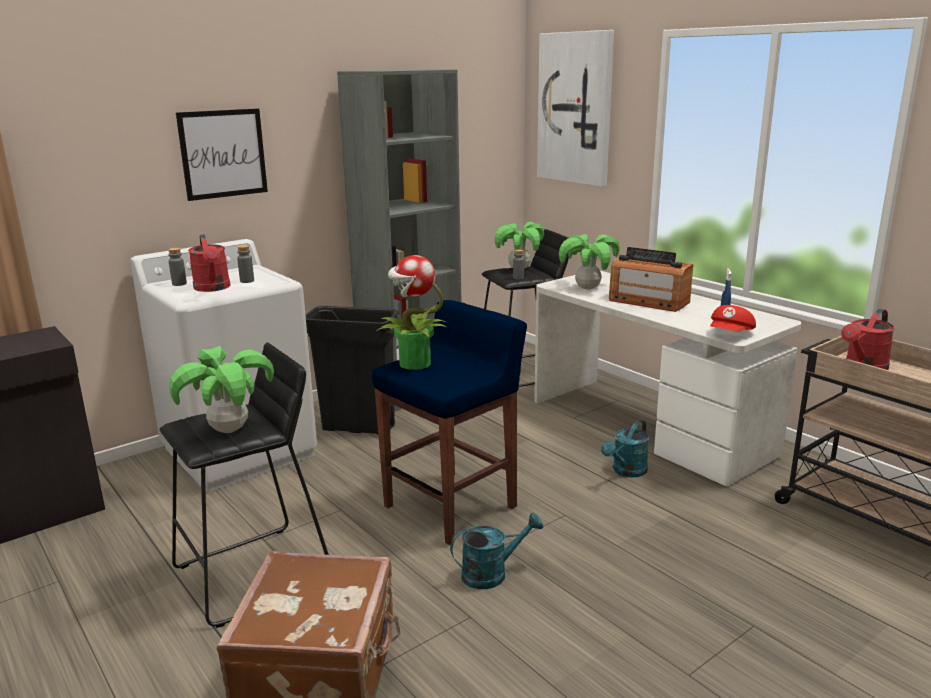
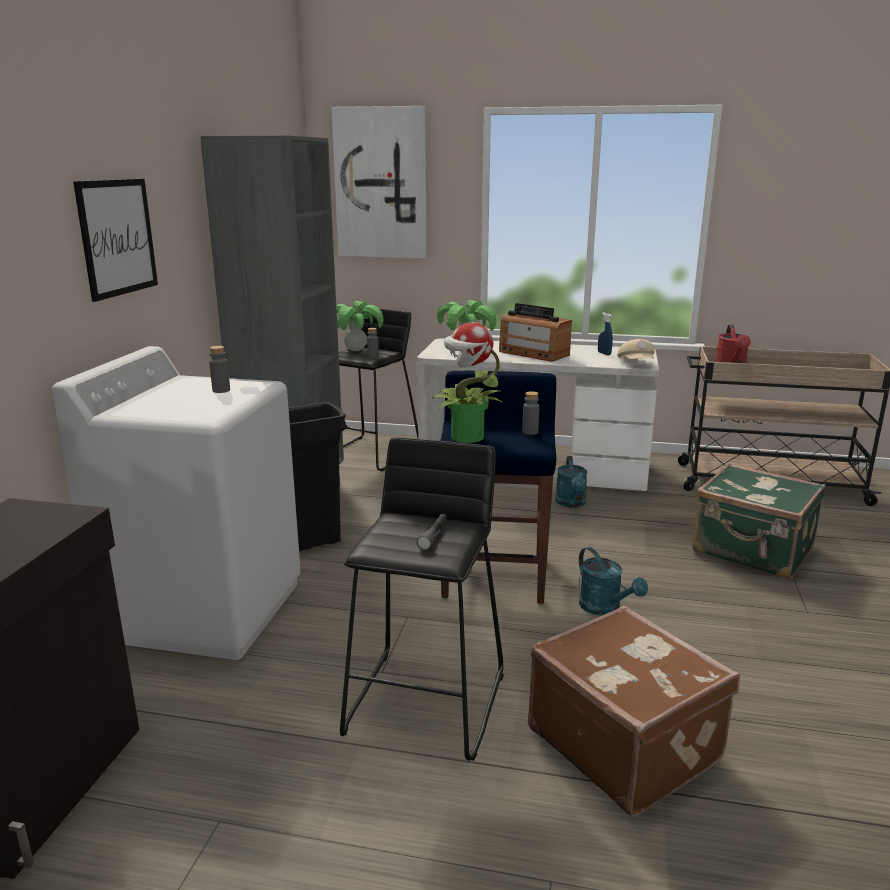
camera: 40 degrees left, 0 degrees up
grey bottle [168,248,187,286] -> grey bottle moved to [522,391,539,435]
potted plant [169,346,274,433] -> grey flashlight [417,514,447,550]
red watering can [188,234,231,292] -> none
turquoise watering can [450,513,544,589] -> turquoise watering can turned 120 degrees clockwise [579,547,648,616]
radio [609,247,693,312] -> radio turned 45 degrees clockwise [499,303,572,362]
red cap [710,305,756,332] -> beige cap [617,339,655,360]
none -> green suitcase [693,463,826,579]

